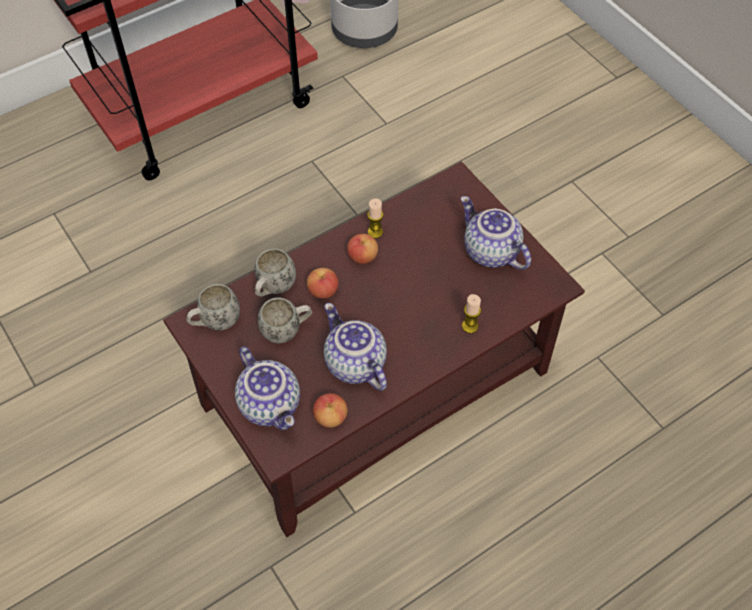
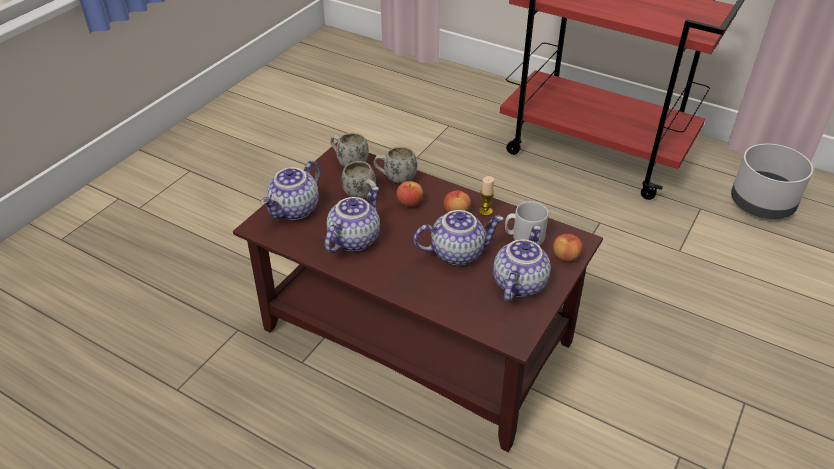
camera: 65 degrees right, 15 degrees down
apple [313,393,348,428] -> apple moved to [553,234,583,262]
candle [462,294,481,334] -> none
none -> teapot [414,210,504,266]
none -> grey mug [505,201,548,245]

